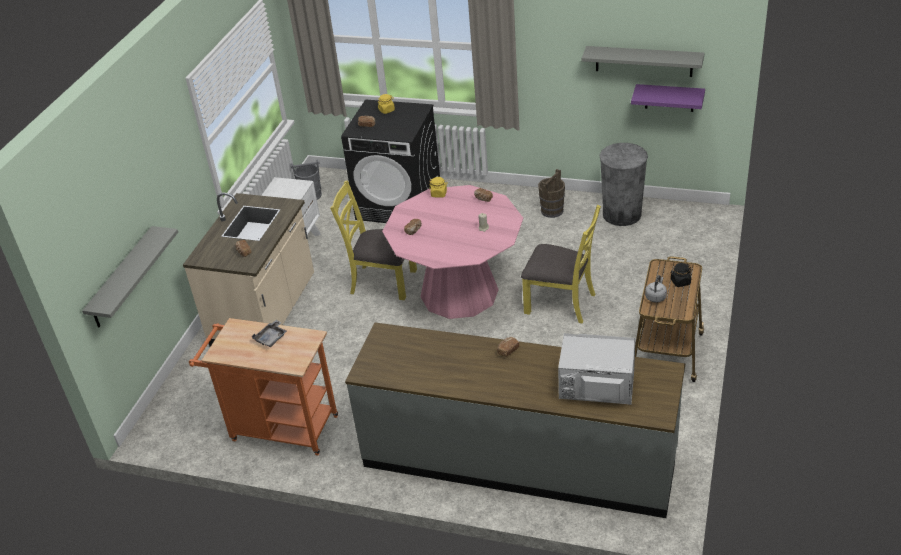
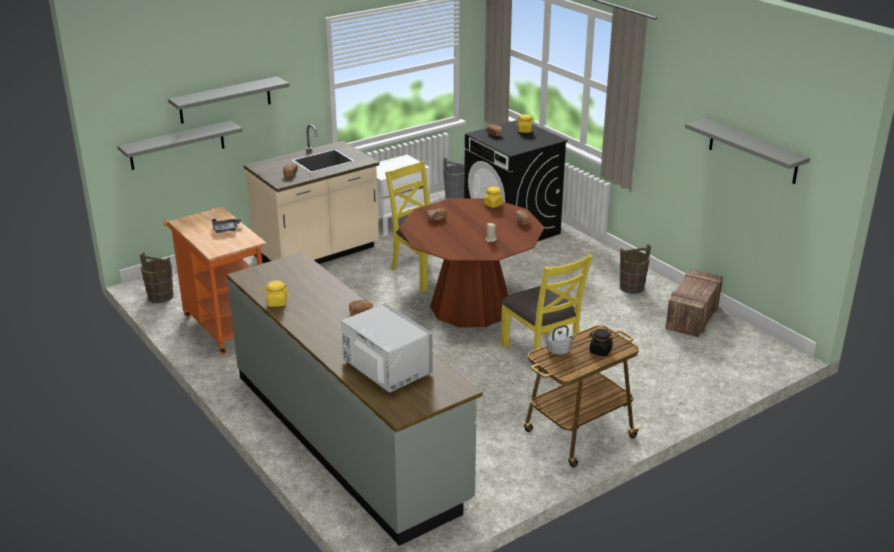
camera: 35 degrees right, 10 degrees down
pink dining table [382,185,523,319] -> brown dining table [399,199,545,327]
grey trash can [600,143,648,226] -> crate [665,269,723,337]
purple shelf [631,84,705,112] -> none
none -> brown bucket [140,252,174,303]
none -> grey shelf [168,76,289,124]
none -> yellow jar [263,281,289,307]

